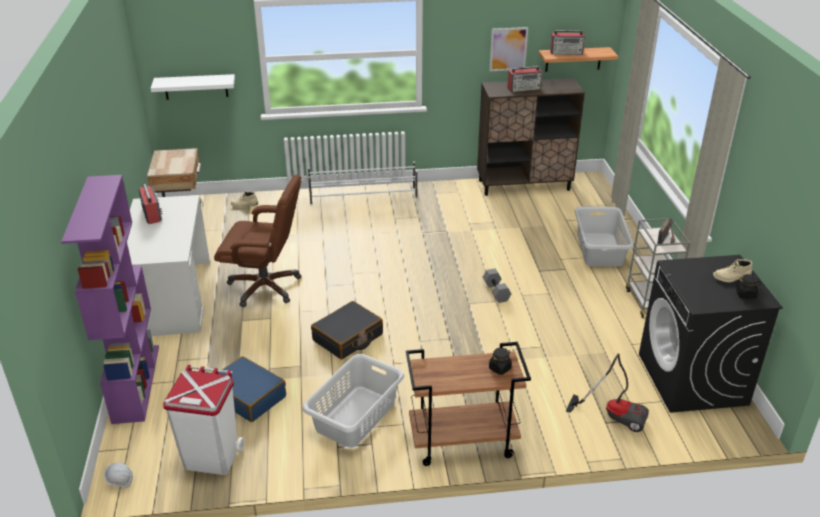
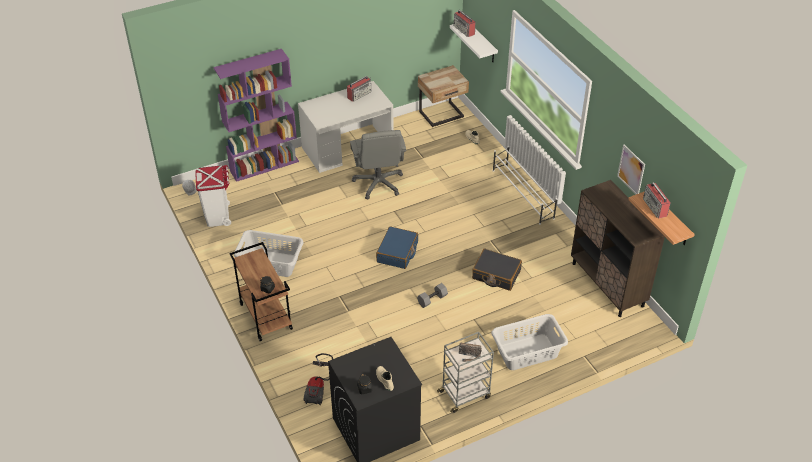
camera: 70 degrees right, 10 degrees up
brown office chair [214,174,301,307] -> grey office chair [350,130,406,200]
blue suitcase [219,356,286,422] -> blue suitcase moved to [376,226,418,269]
black suitcase [311,301,383,360] -> black suitcase moved to [472,249,522,291]
radio [507,66,542,92] -> radio moved to [454,10,476,37]

